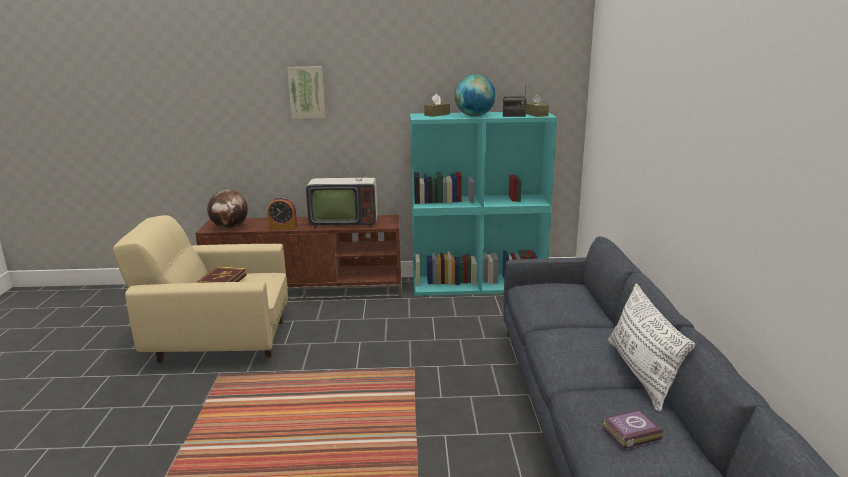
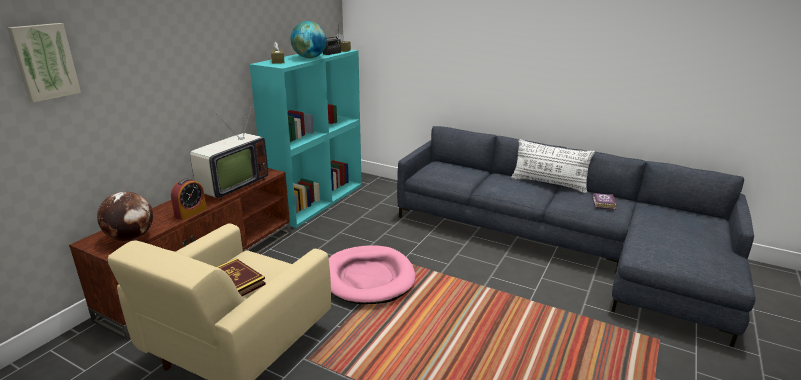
camera: 60 degrees left, 5 degrees up
picture [287,66,326,119] -> picture moved to [7,23,81,103]
none -> pink dog bed [329,245,416,304]

